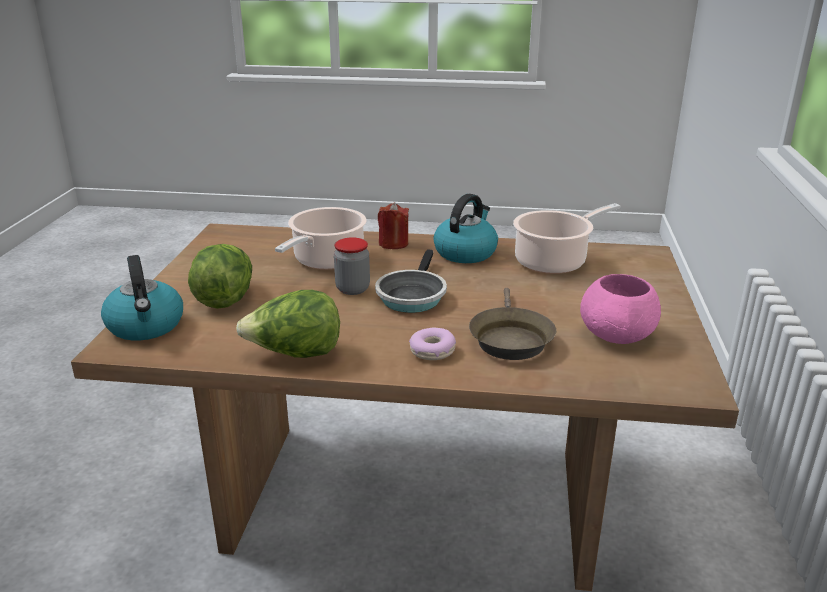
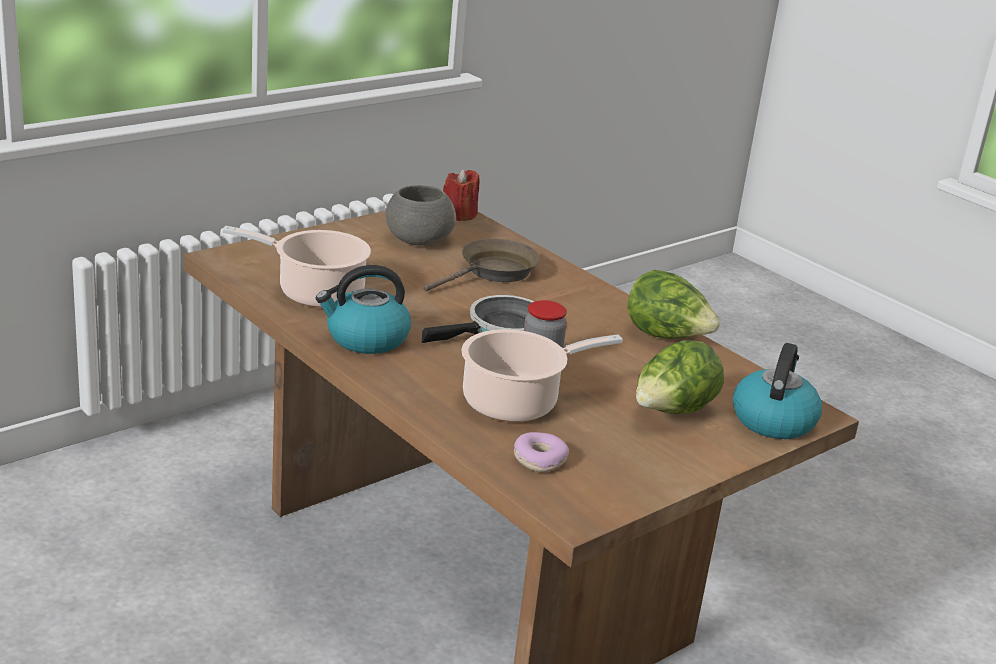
camera: 140 degrees left, 0 degrees up
red candle [378,202,409,249] -> red candle moved to [443,169,479,221]
donut [409,328,456,360] -> donut moved to [514,432,569,472]
pink bowl [580,274,661,344] -> grey bowl [386,185,456,246]

